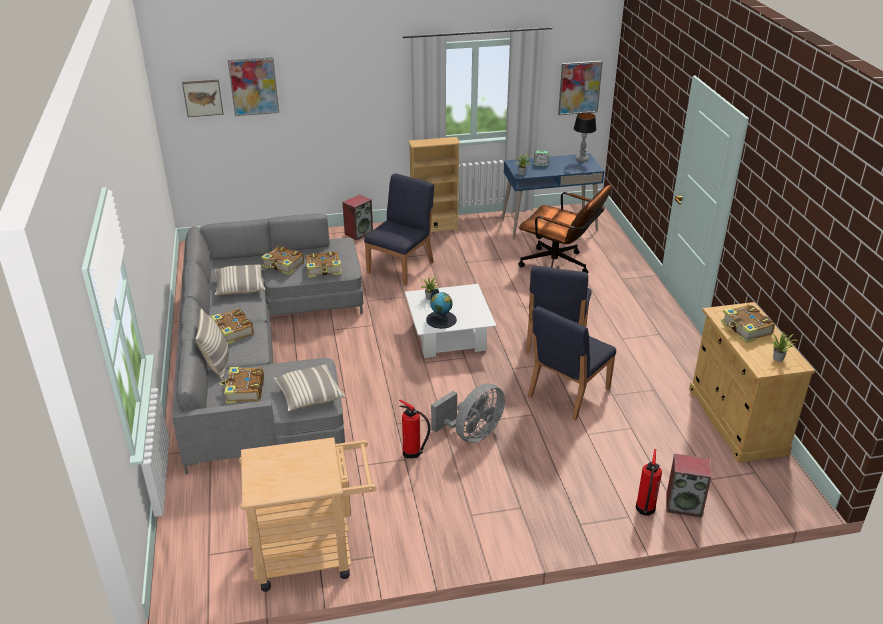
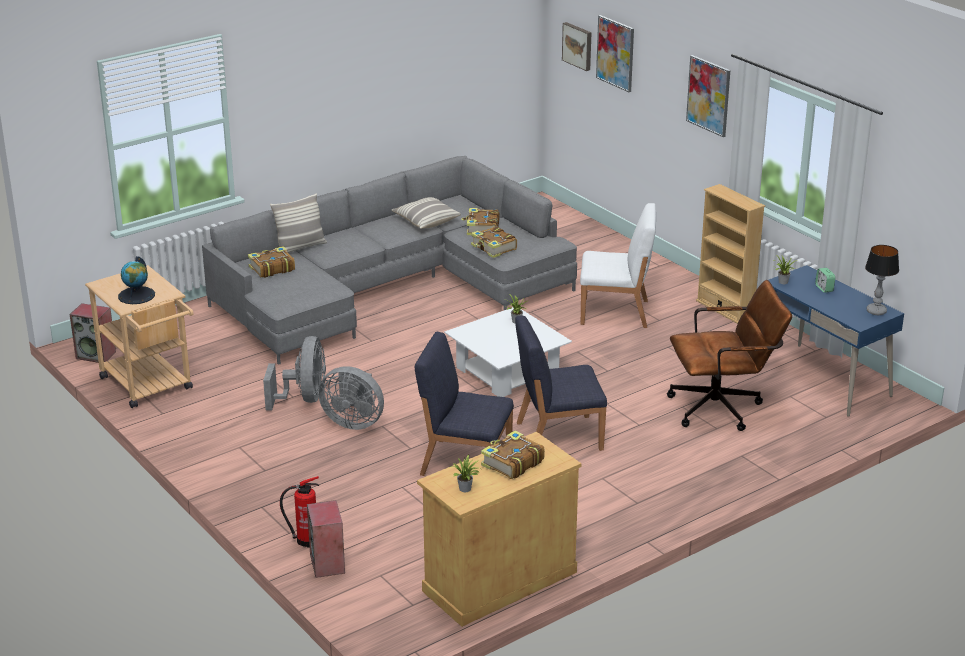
camera: 65 degrees right, 5 degrees down
book [211,309,254,344] -> none
pillow [274,364,345,411] -> none
speaker [343,194,373,240] -> speaker moved to [70,303,116,363]
blue chair [364,173,434,286] -> white chair [580,203,656,328]
fire extinguisher [399,399,430,459] -> grey fan [263,336,326,411]
globe [426,289,457,329] -> globe moved to [118,256,155,304]
brown office chair [518,185,612,273] -> brown office chair turned 105 degrees counterclockwise [667,280,792,431]
picture [558,61,603,115] -> picture moved to [686,55,730,137]

